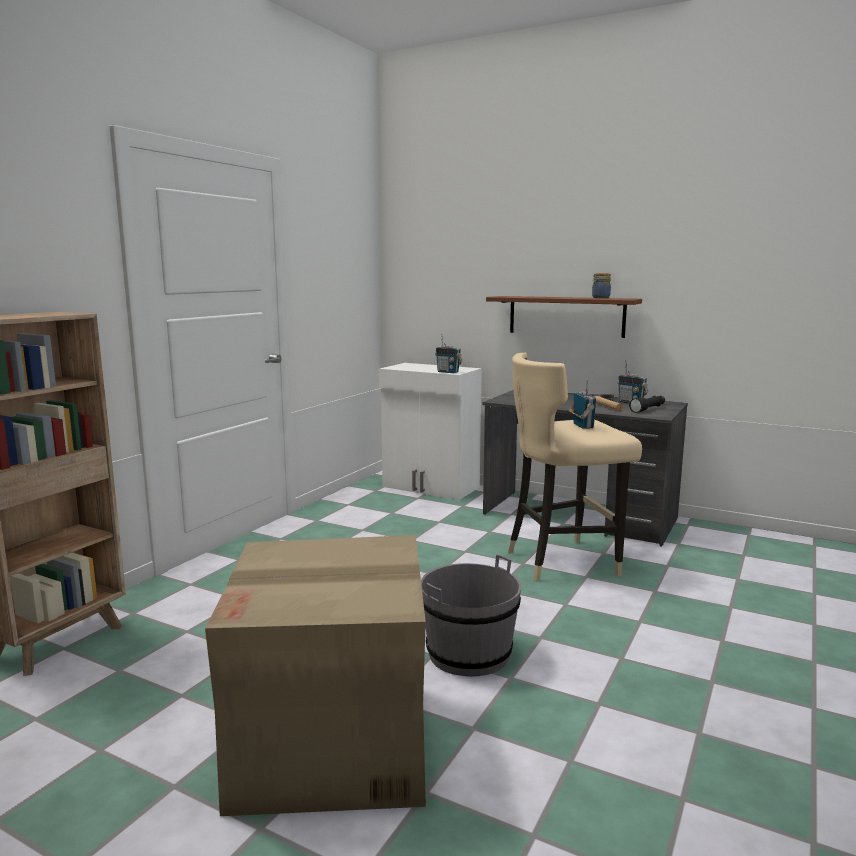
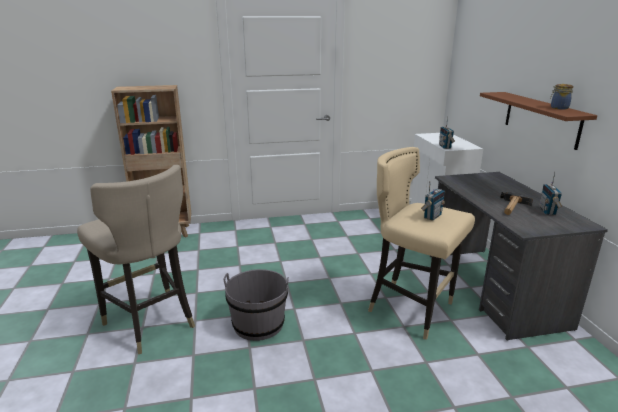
camera: 50 degrees right, 10 degrees up
cardboard box [205,535,426,816] -> beige stool [77,165,195,354]
black flashlight [629,396,665,413] -> none

